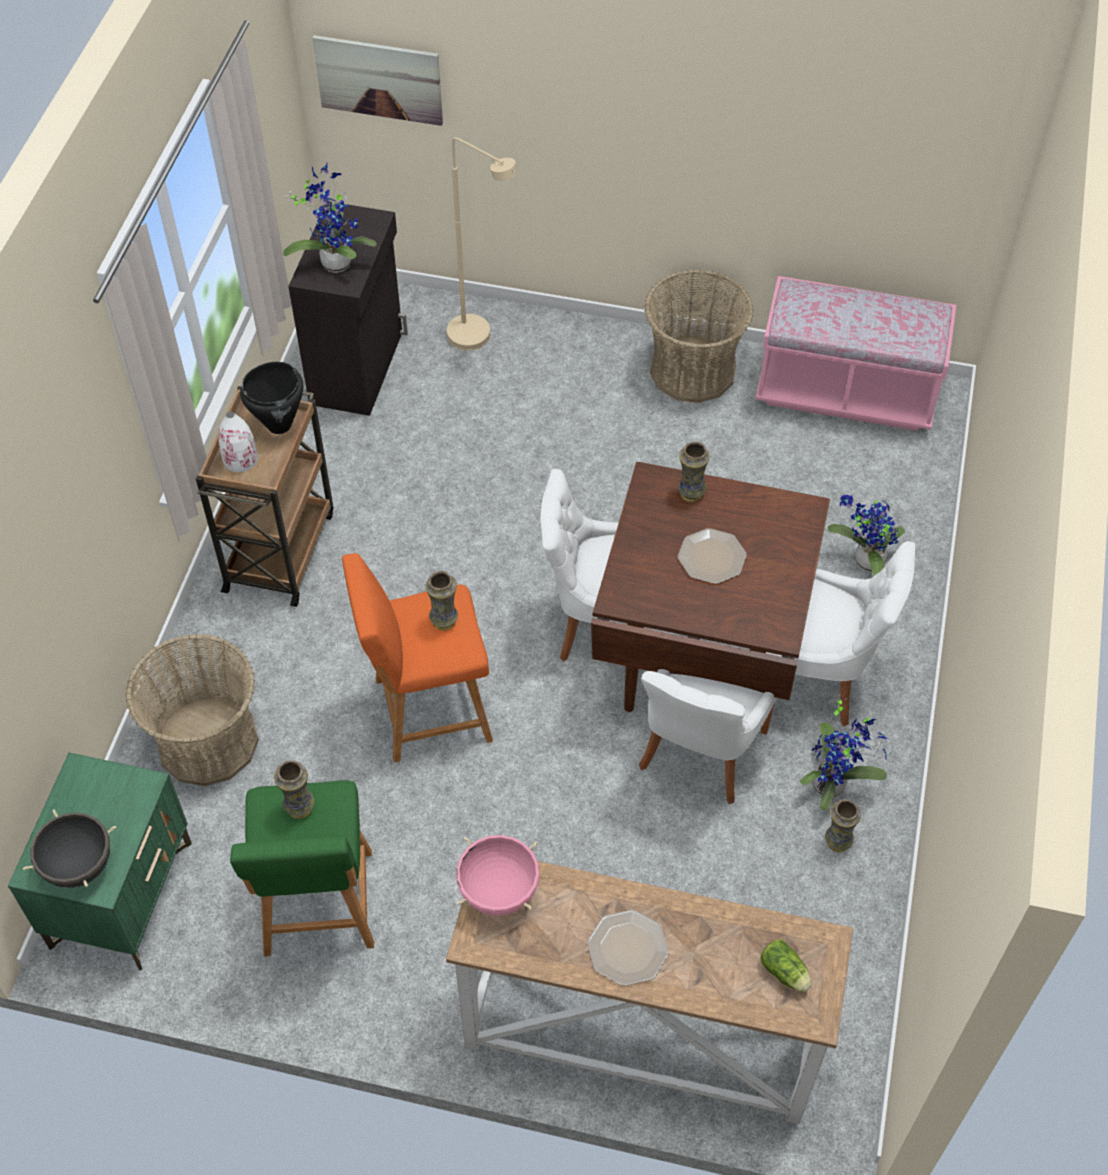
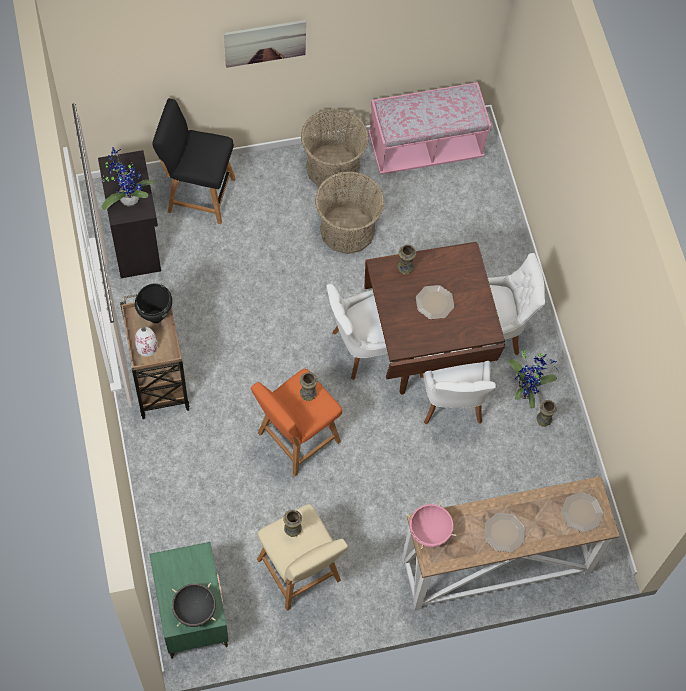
camera: 30 degrees left, 10 degrees up
basket [125,634,259,786] -> basket moved to [315,171,384,254]
green stool [230,780,374,957] -> beige stool [257,504,348,611]
picture [312,35,443,126] -> picture moved to [224,20,306,68]
beige floor lamp [447,137,518,351] -> black stool [152,98,236,225]
lettuce [760,939,812,992] -> plate [561,492,604,533]
potted plant [828,494,905,576] -> none

